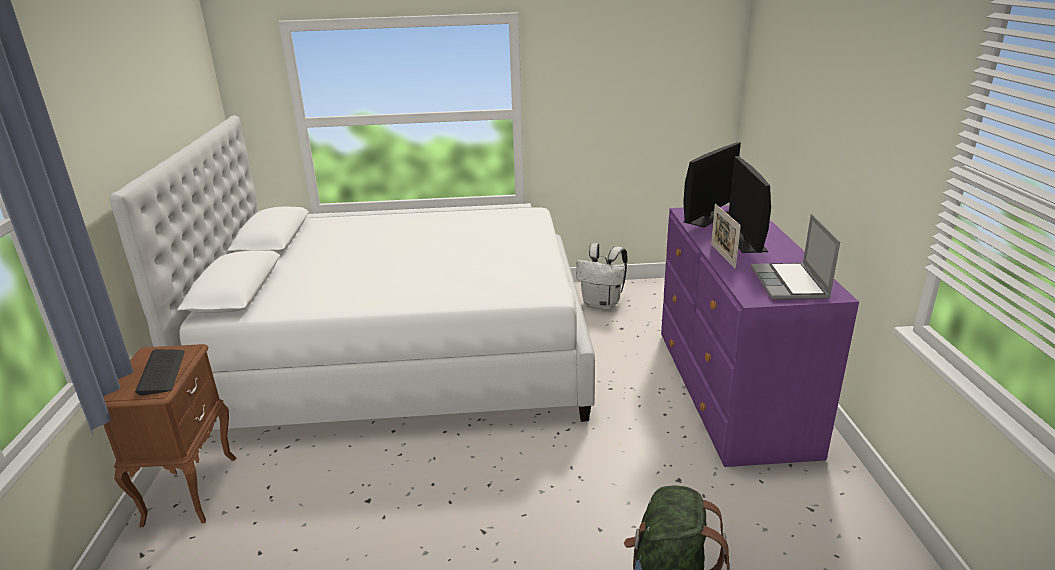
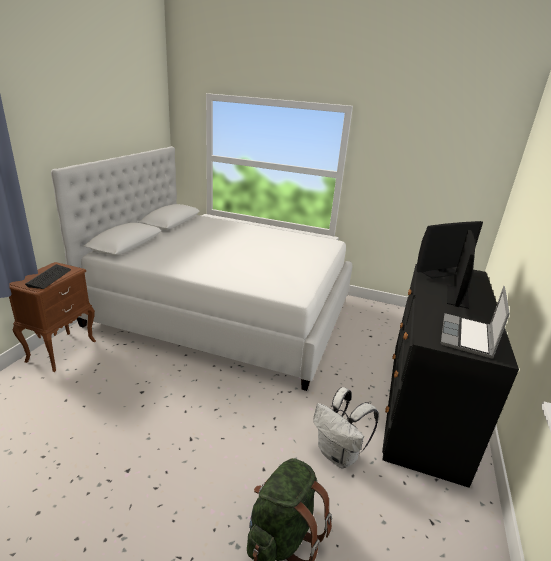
camera: 20 degrees right, 0 degrees up
white backpack [576,243,628,310] -> white backpack moved to [313,387,379,468]
purple dresser [661,205,859,467] -> black dresser [382,261,519,488]
picture frame [711,204,741,269] -> none

